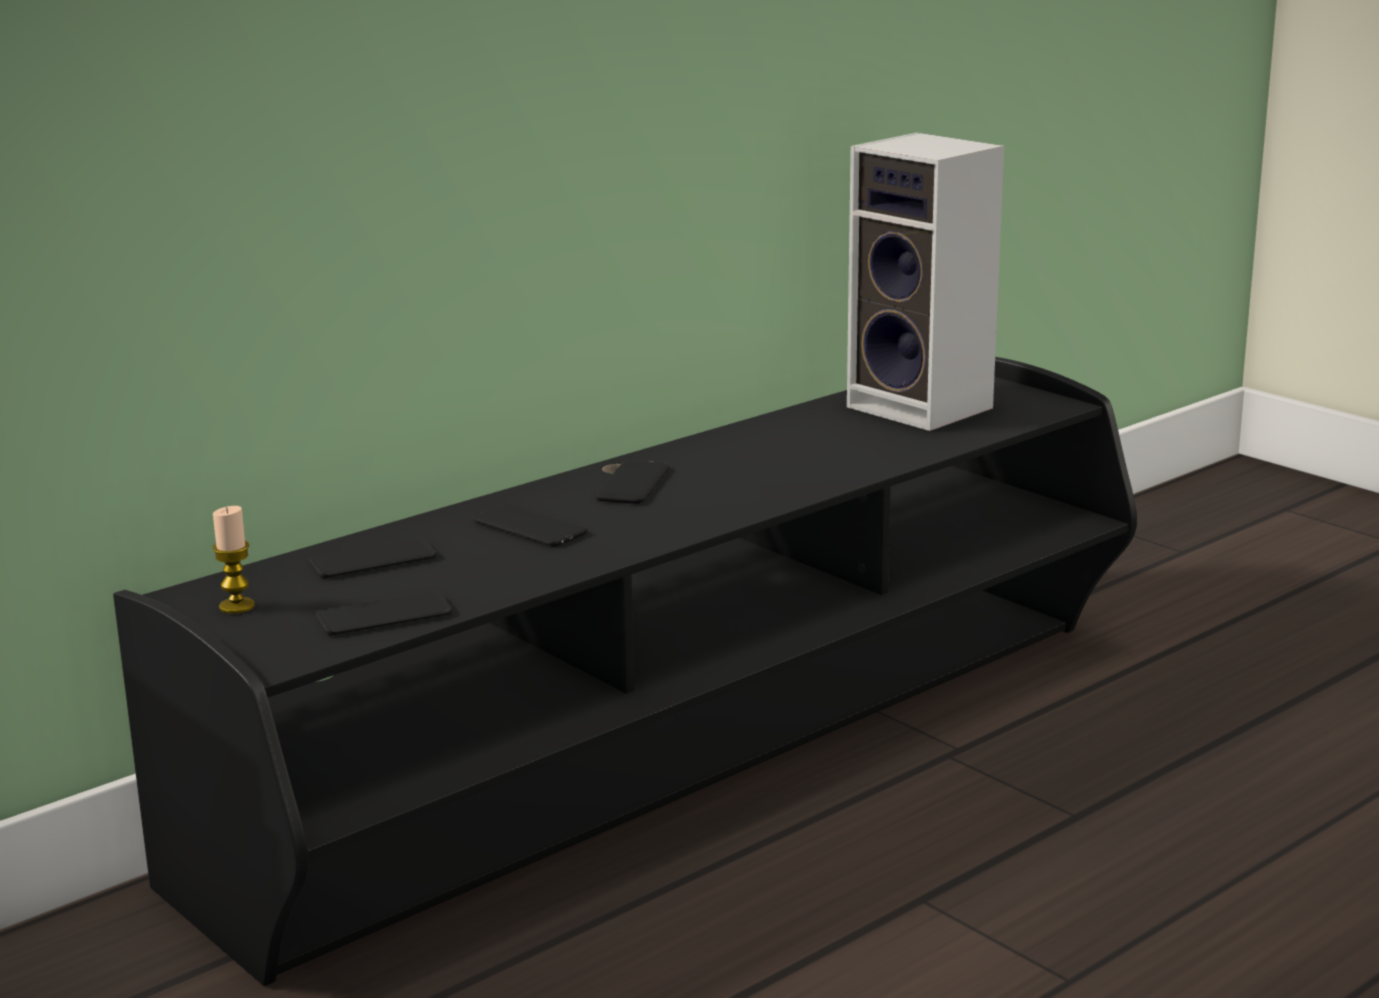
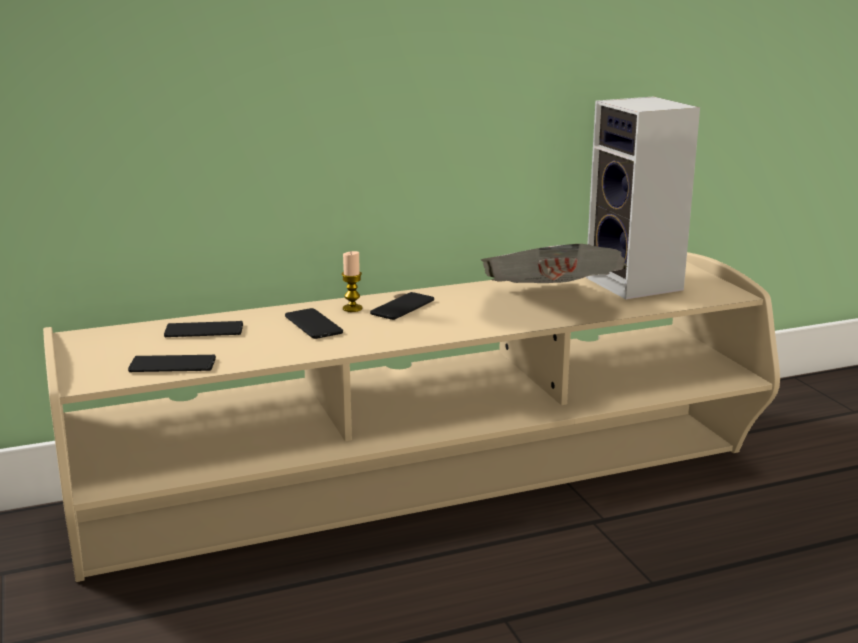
camera: 20 degrees right, 0 degrees up
black tv stand [113,357,1137,986] -> beige tv stand [43,252,780,582]
candle [212,506,255,614] -> candle moved to [341,251,362,312]
none -> newspaper [481,244,627,283]

